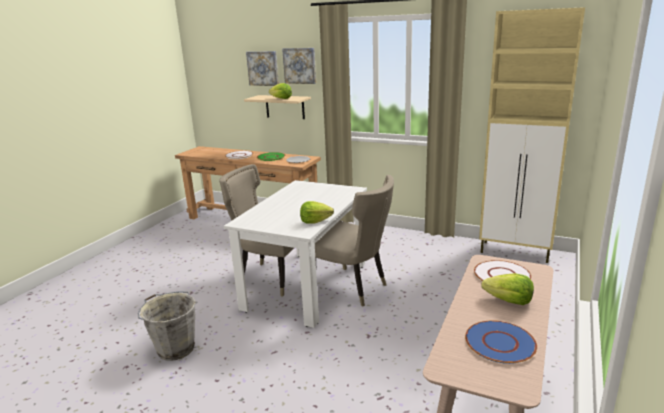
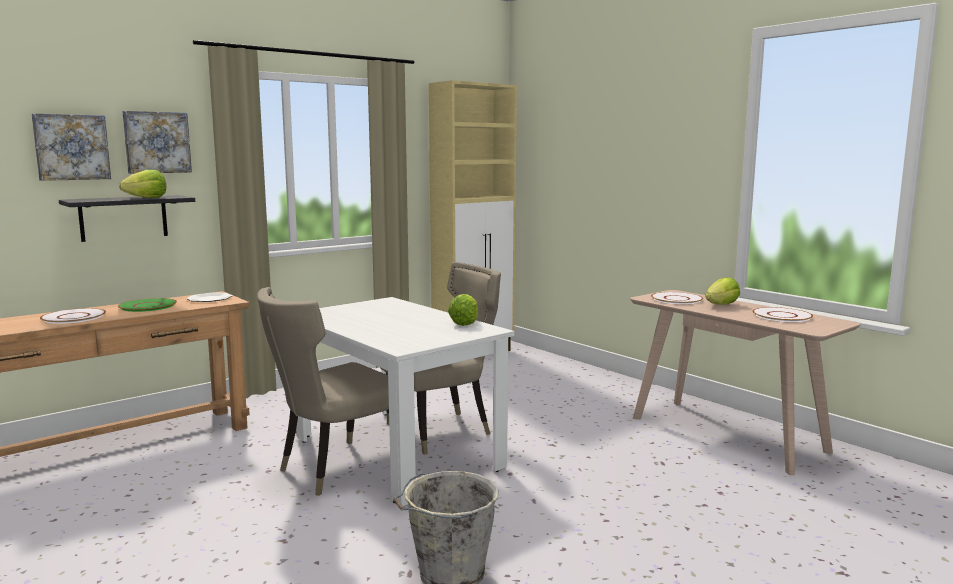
camera: 65 degrees left, 10 degrees down
beige shelf [244,95,311,119] -> black shelf [59,195,195,242]
blue plate [465,320,537,364] -> white plate [752,307,813,322]

